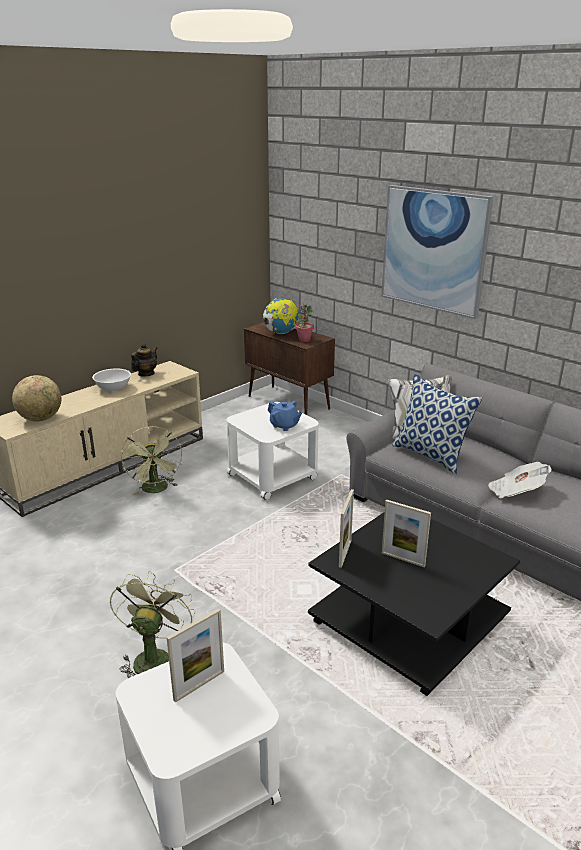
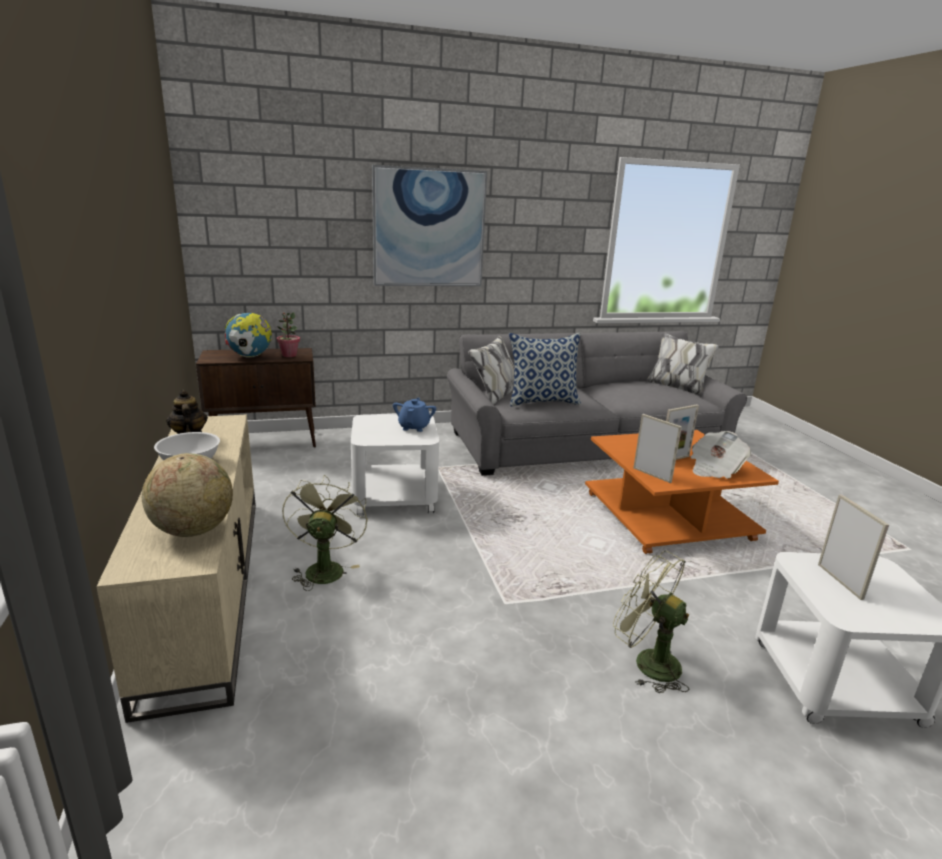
camera: 60 degrees left, 5 degrees down
green fan [121,426,182,495] -> green fan turned 105 degrees counterclockwise [282,475,368,591]
blue teapot [268,401,303,431] -> blue teapot turned 60 degrees counterclockwise [393,398,436,432]
black coffee table [308,512,520,696] -> orange coffee table [585,430,779,554]
newspaper [488,462,552,499] -> newspaper moved to [691,431,751,479]

